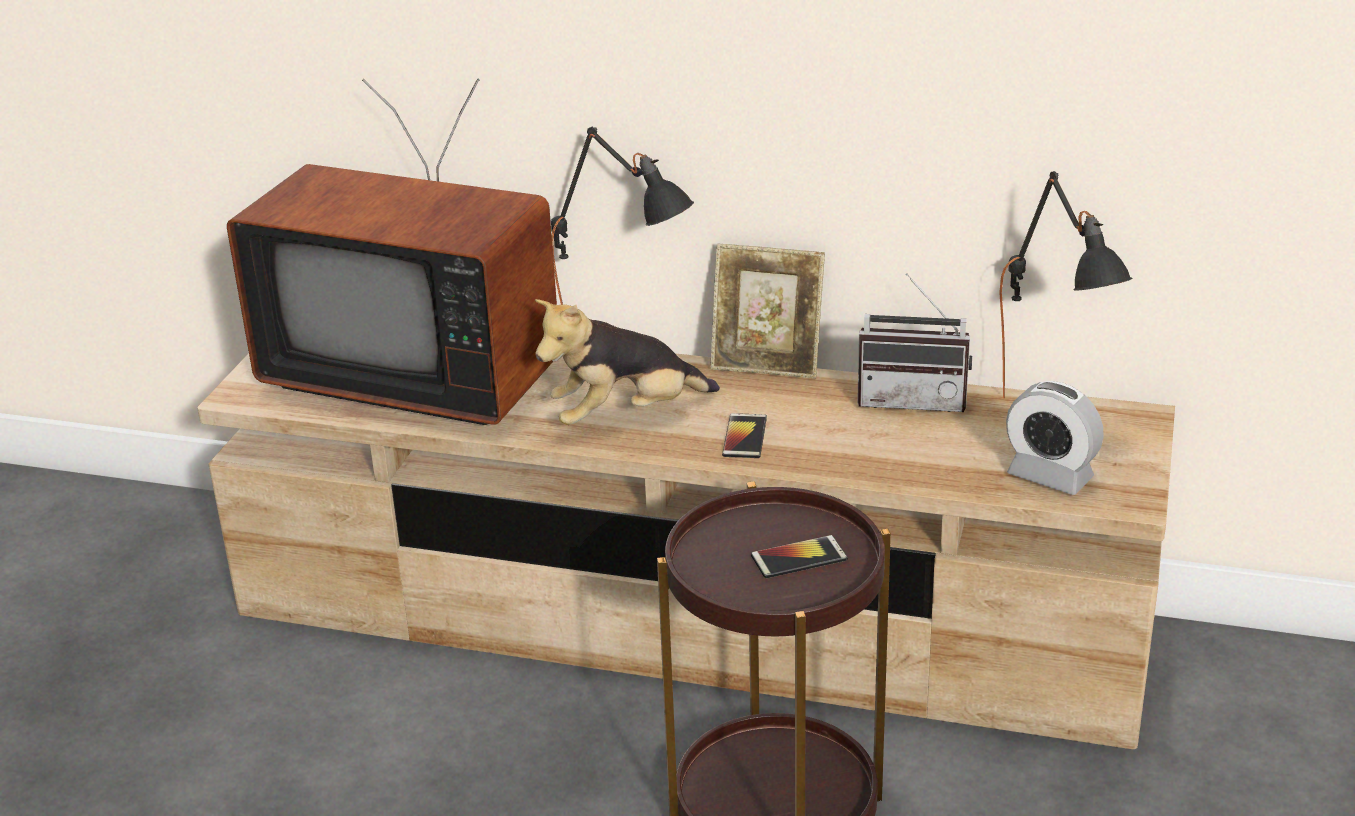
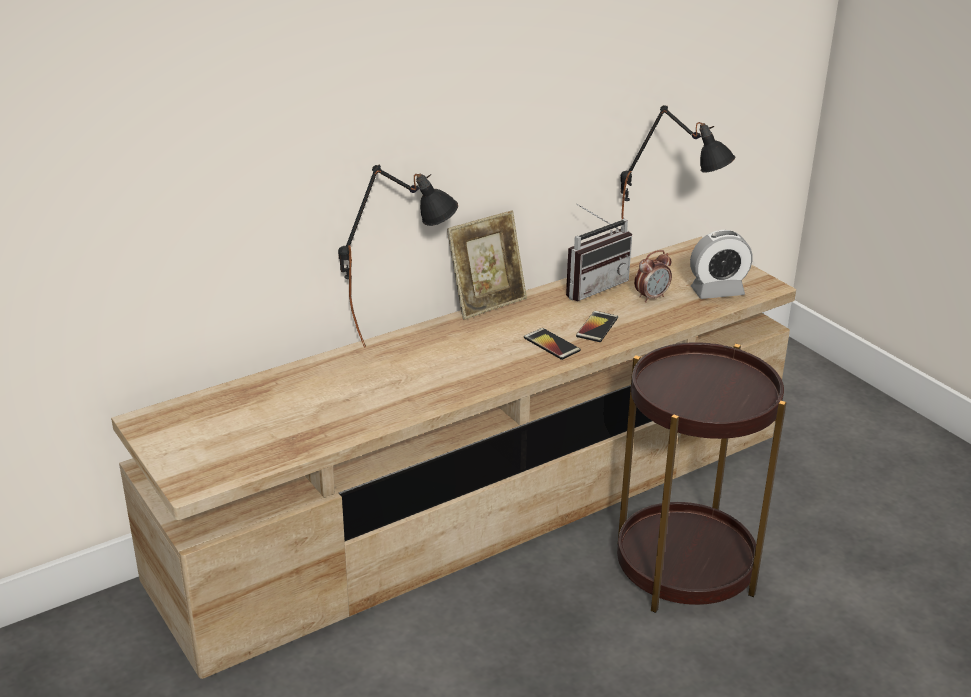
camera: 50 degrees left, 0 degrees up
television [227,78,557,425] -> none
plush toy [535,299,720,425] -> none
phone [751,535,848,578] -> phone moved to [576,311,618,342]
none -> alarm clock [634,250,672,303]

